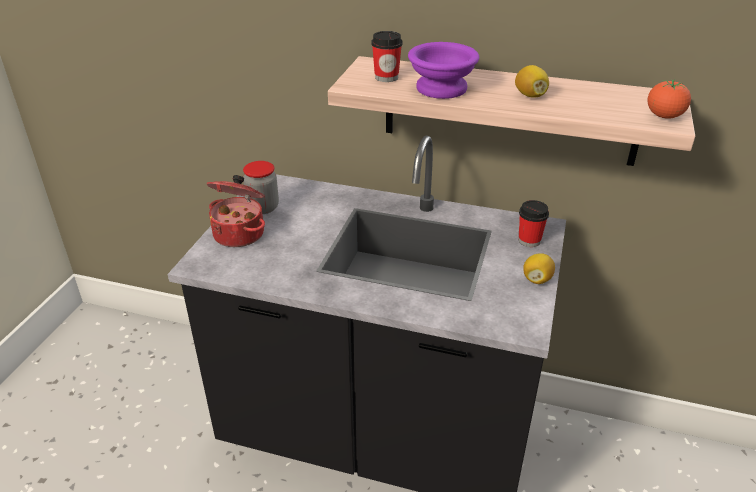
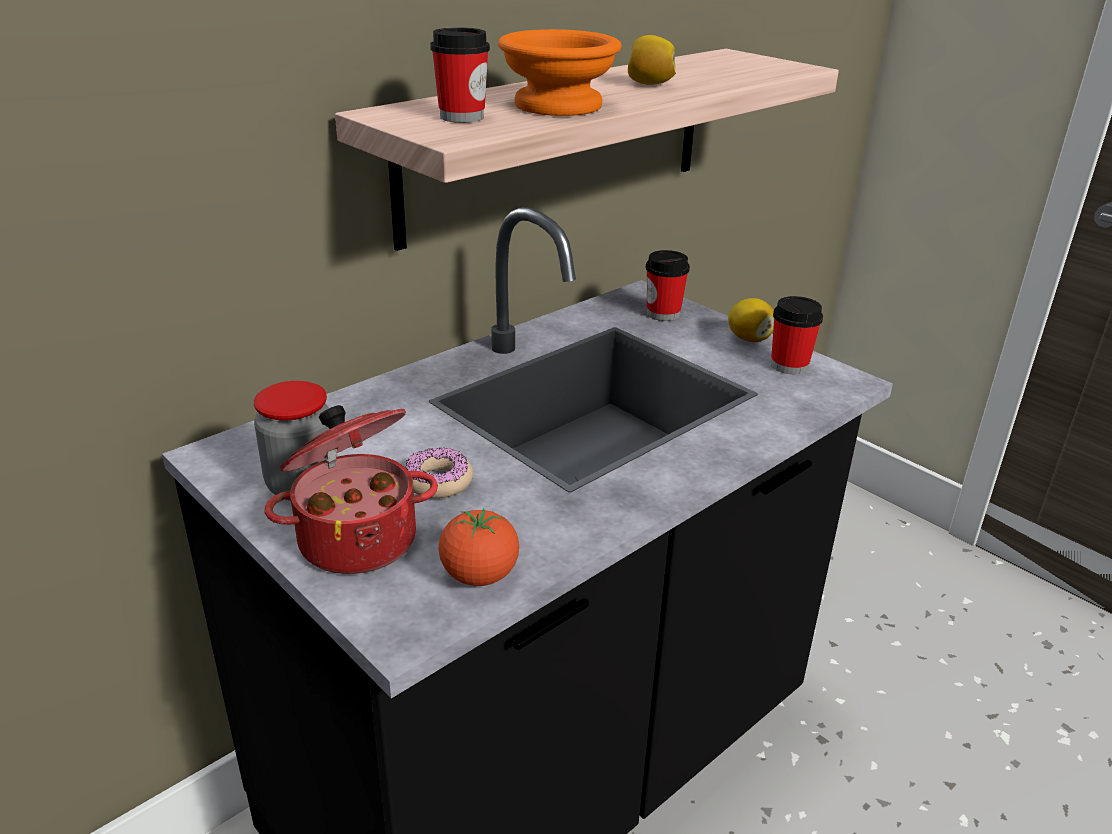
camera: 60 degrees left, 5 degrees down
purple bowl [408,42,479,99] -> orange bowl [498,29,621,116]
tomato [647,80,691,119] -> tomato moved to [439,508,519,586]
none -> donut [405,448,473,498]
none -> cup [771,296,823,374]

